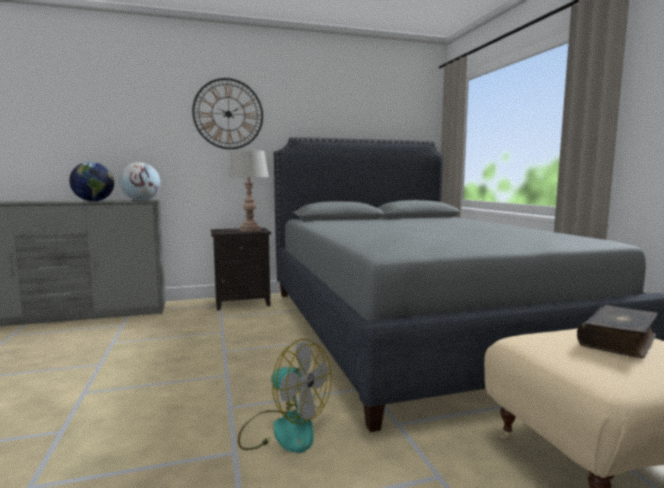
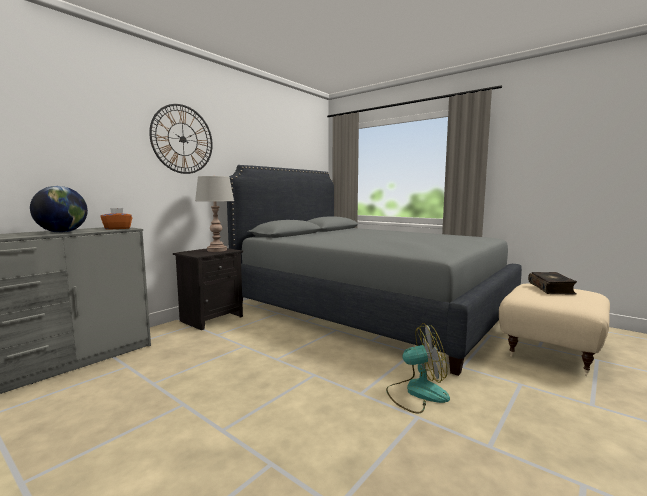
camera: 35 degrees left, 0 degrees up
globe [119,162,161,201] -> orange tissue box [101,208,132,230]

